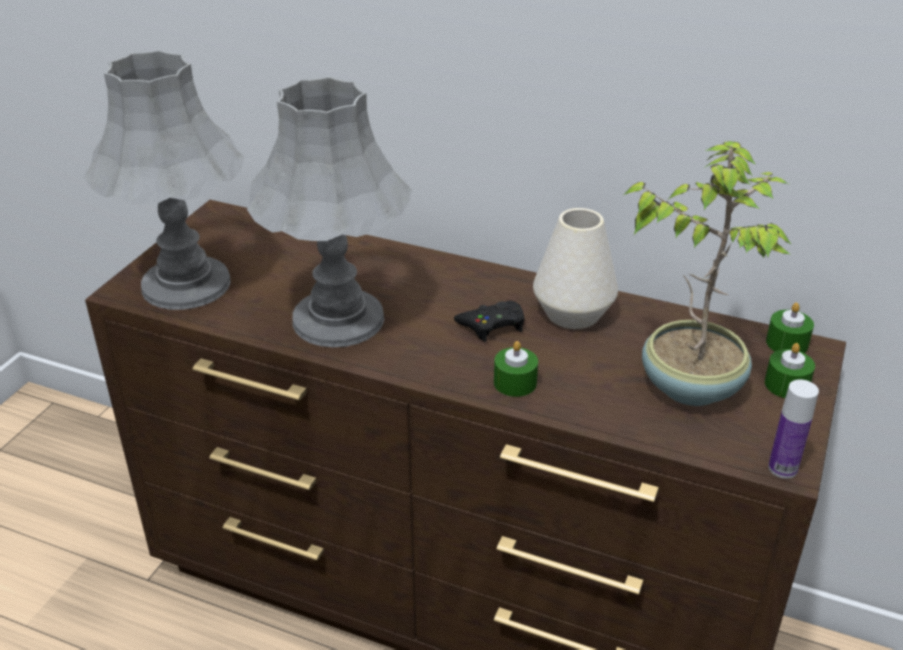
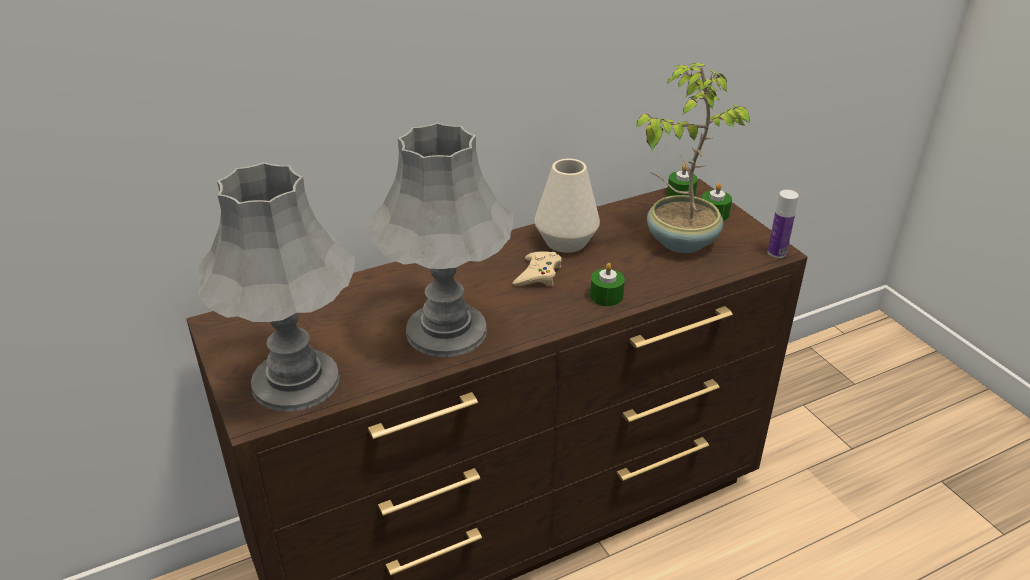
camera: 50 degrees left, 0 degrees up
black game controller [454,301,525,342] -> beige game controller [512,251,562,286]

